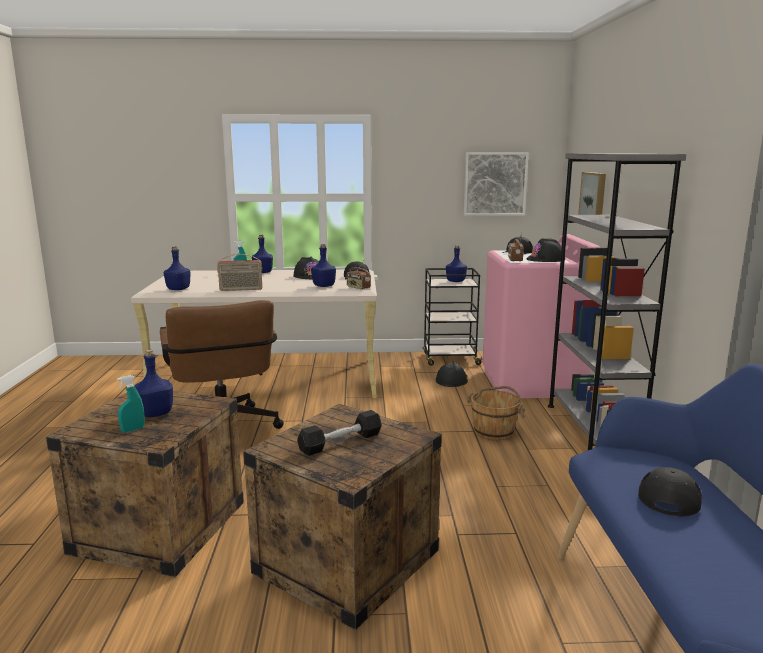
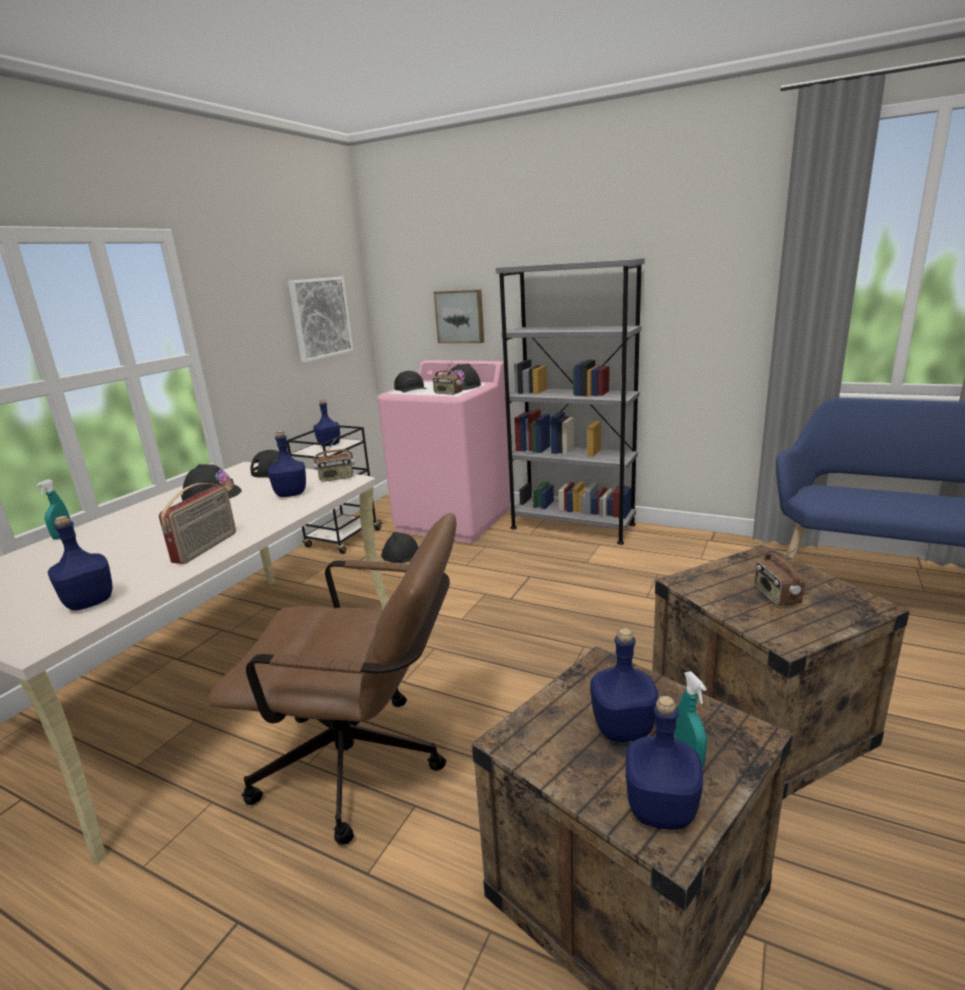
camera: 60 degrees left, 5 degrees up
blue bottle [252,235,273,273] -> blue bottle moved to [626,696,703,830]
black dumbbell [297,410,382,456] -> radio [755,548,805,606]
brown bucket [467,386,525,440] -> none
black cap [638,467,702,517] -> none

